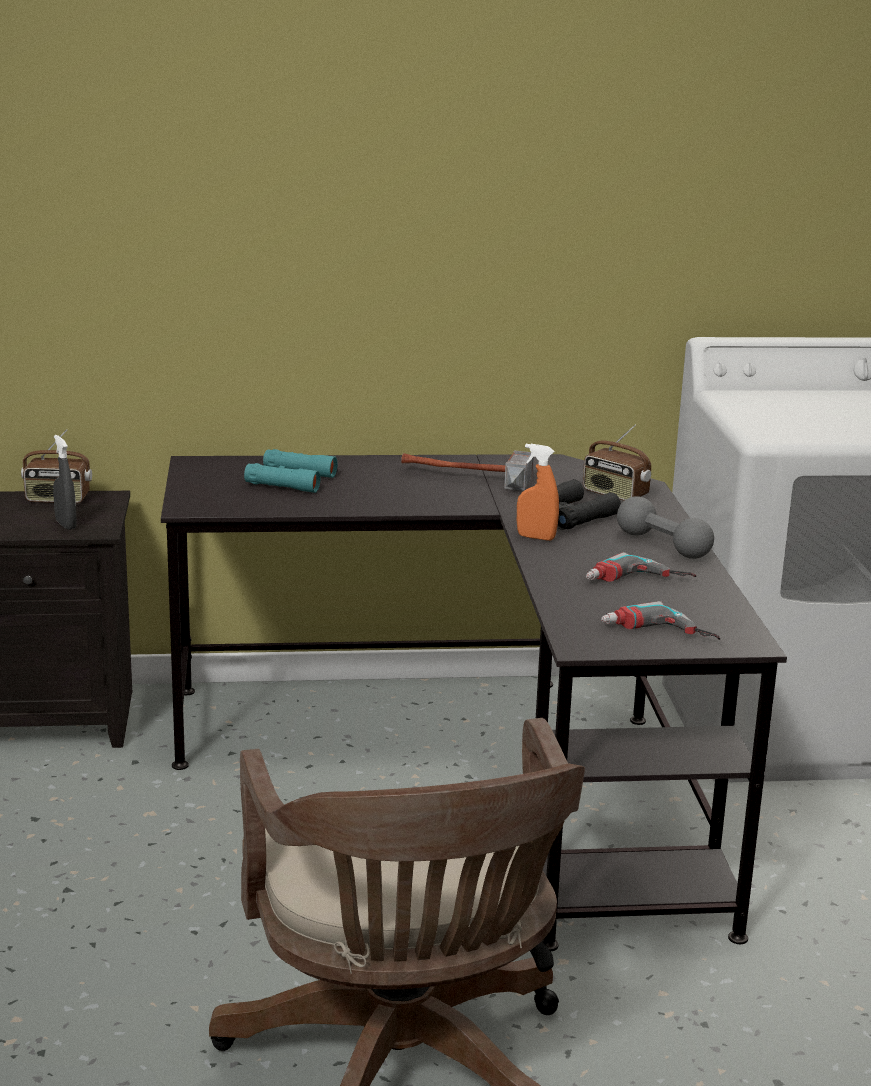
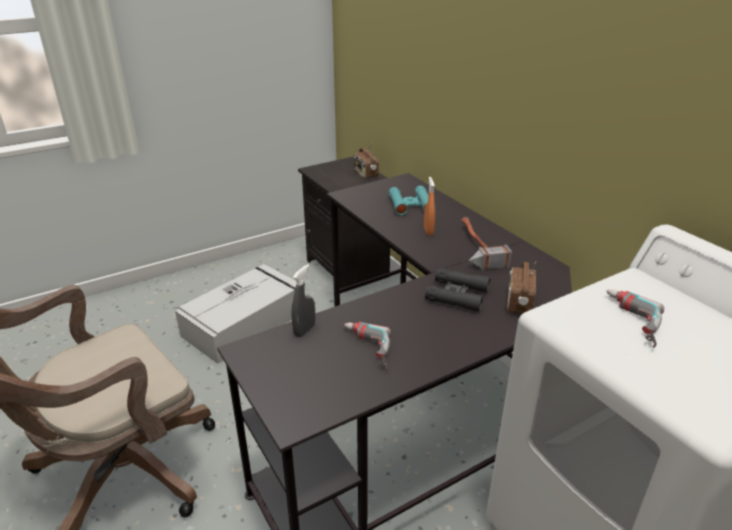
camera: 65 degrees right, 10 degrees up
grey spray bottle [53,435,77,530] -> grey spray bottle moved to [291,264,315,337]
orange spray bottle [517,444,559,541] -> orange spray bottle moved to [424,177,435,236]
power drill [601,601,720,640] -> power drill moved to [606,289,664,348]
grey dumbbell [617,496,714,559] -> none
none -> grey storage box [175,264,297,364]

